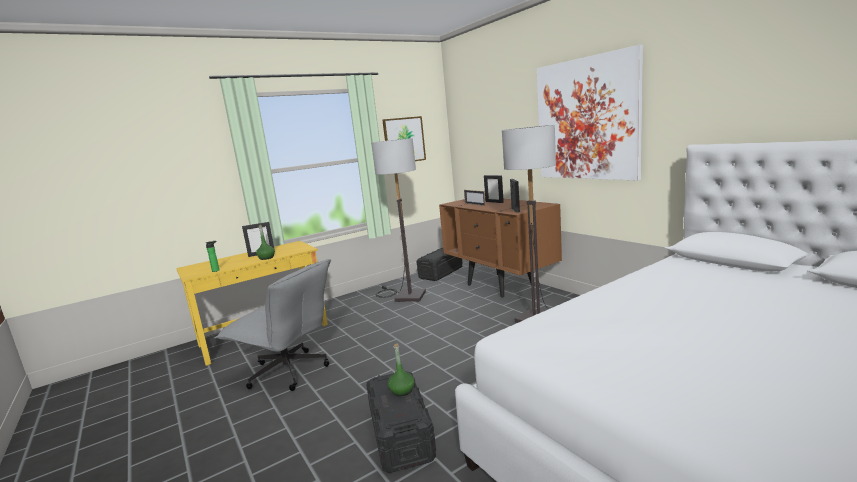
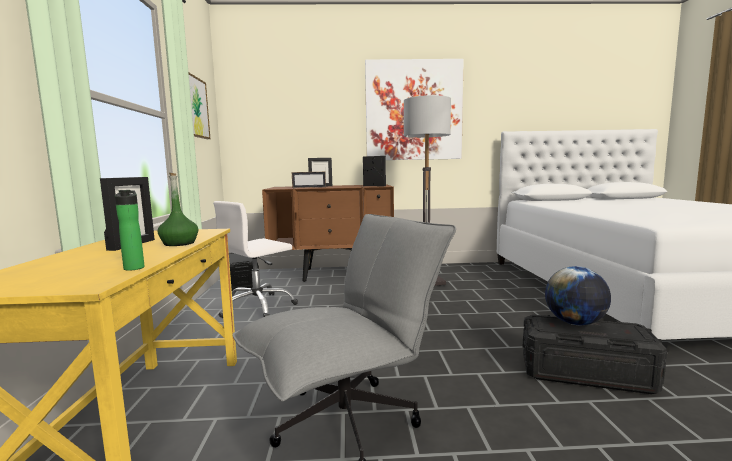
camera: 60 degrees left, 5 degrees down
floor lamp [371,138,426,302] -> white office chair [213,201,298,318]
green bottle [388,343,414,396] -> globe [545,266,611,325]

